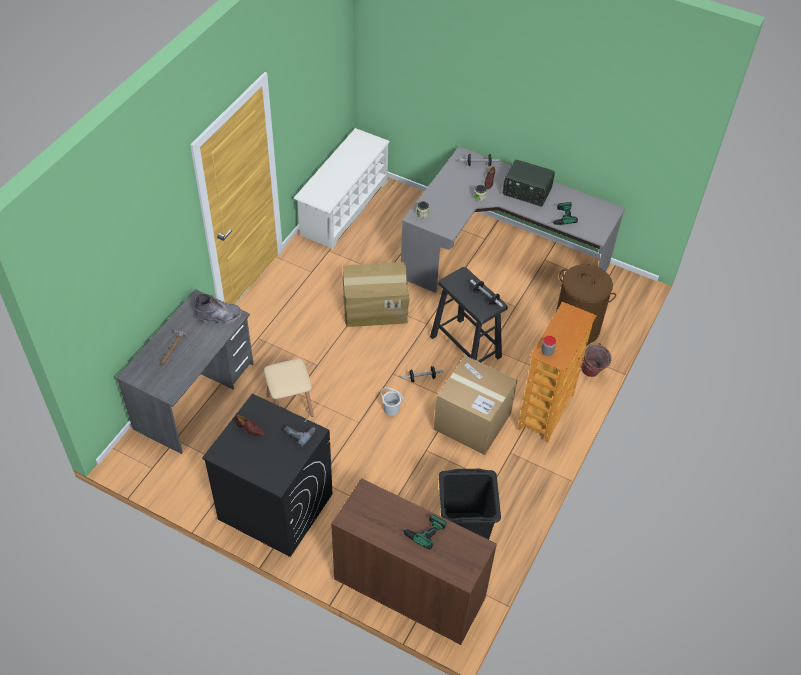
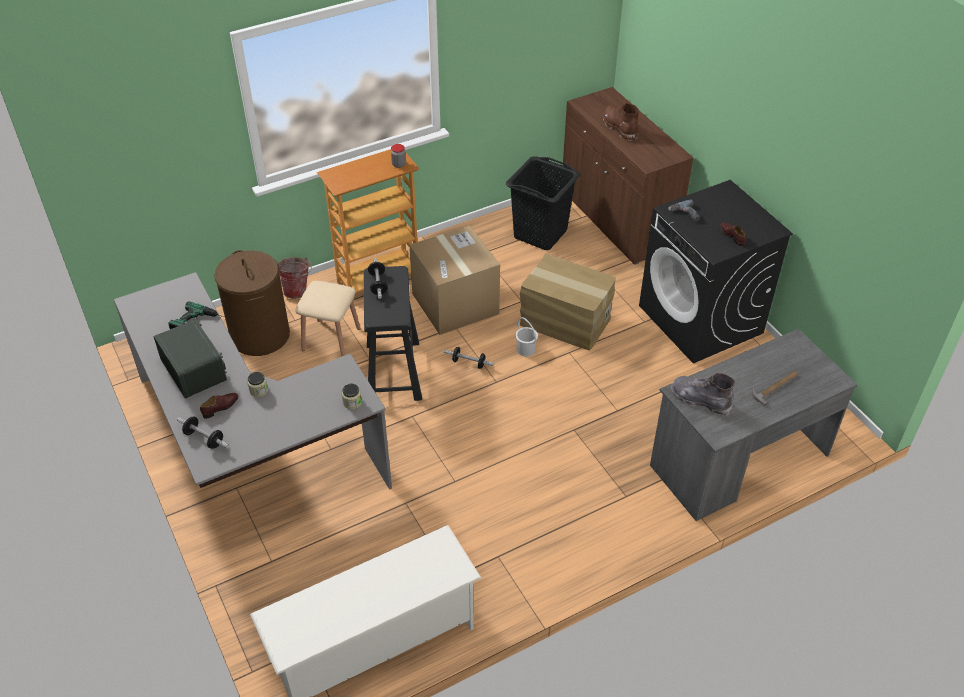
camera: 145 degrees left, 5 degrees down
beige stool [264,359,314,417] -> beige stool moved to [295,281,361,356]
cardboard box [343,262,410,327] -> cardboard box moved to [520,254,616,351]
power drill [398,514,447,550] -> brown boot [603,103,639,141]

